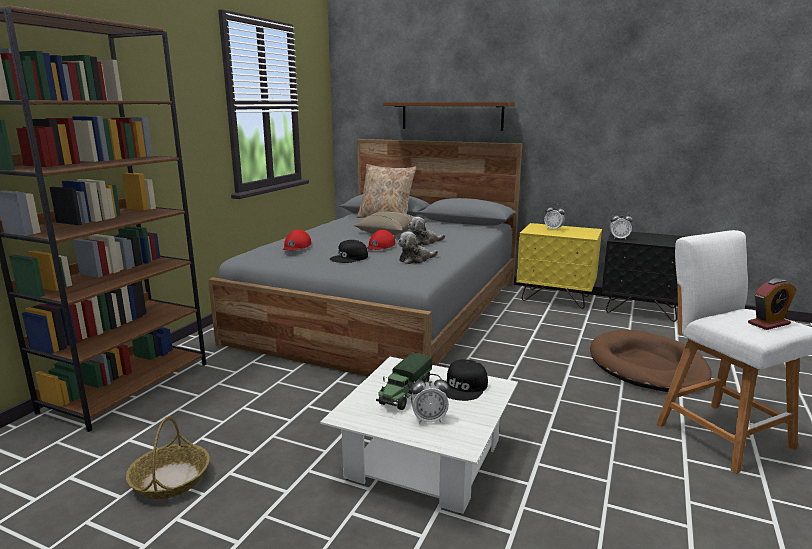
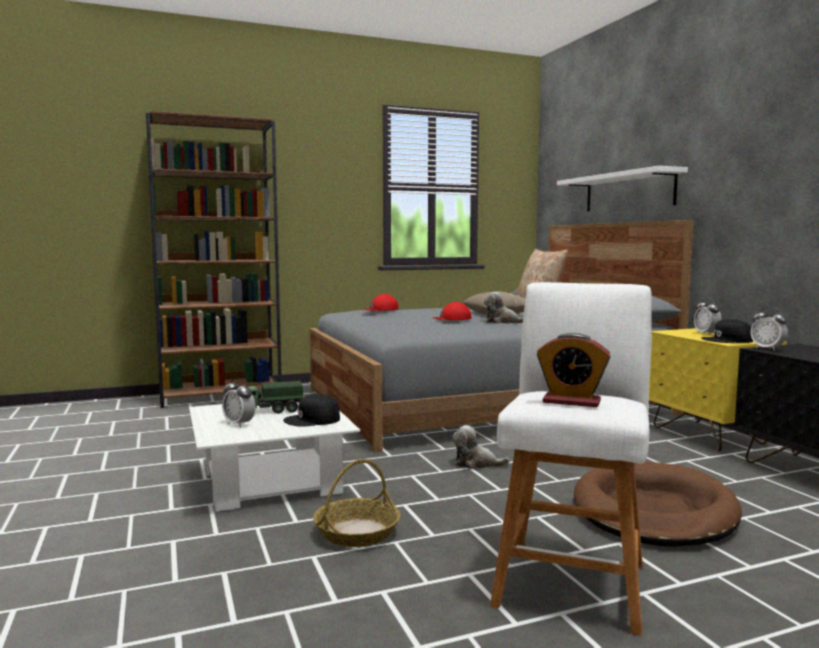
camera: 45 degrees right, 10 degrees down
basket [126,416,210,499] -> basket moved to [313,459,400,547]
black cap [330,240,368,263] -> black cap moved to [701,319,753,343]
brown shelf [383,102,515,131] -> white shelf [557,166,688,211]
plush toy [398,232,438,264] -> plush toy moved to [452,425,510,469]

